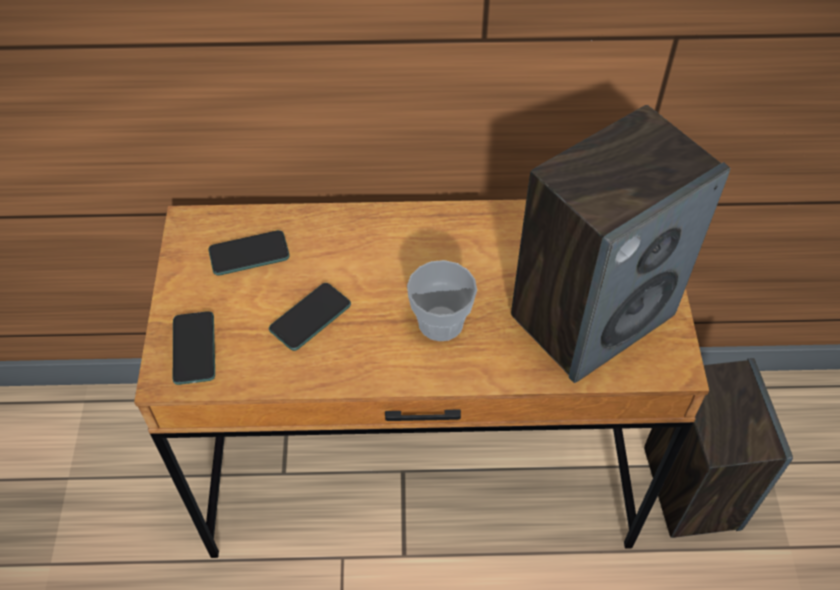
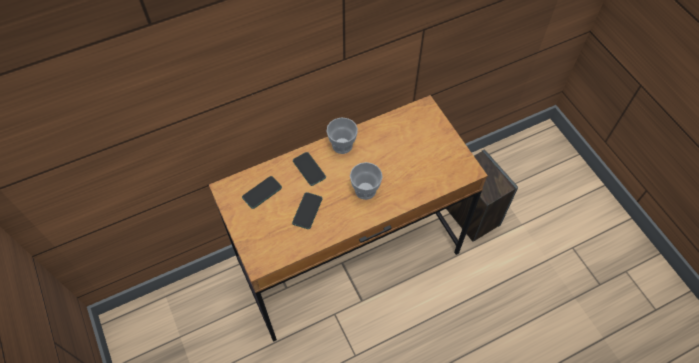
camera: 25 degrees left, 5 degrees up
phone [173,311,215,385] -> phone moved to [293,152,326,186]
speaker [511,105,730,383] -> none
none -> cup [326,118,358,154]

